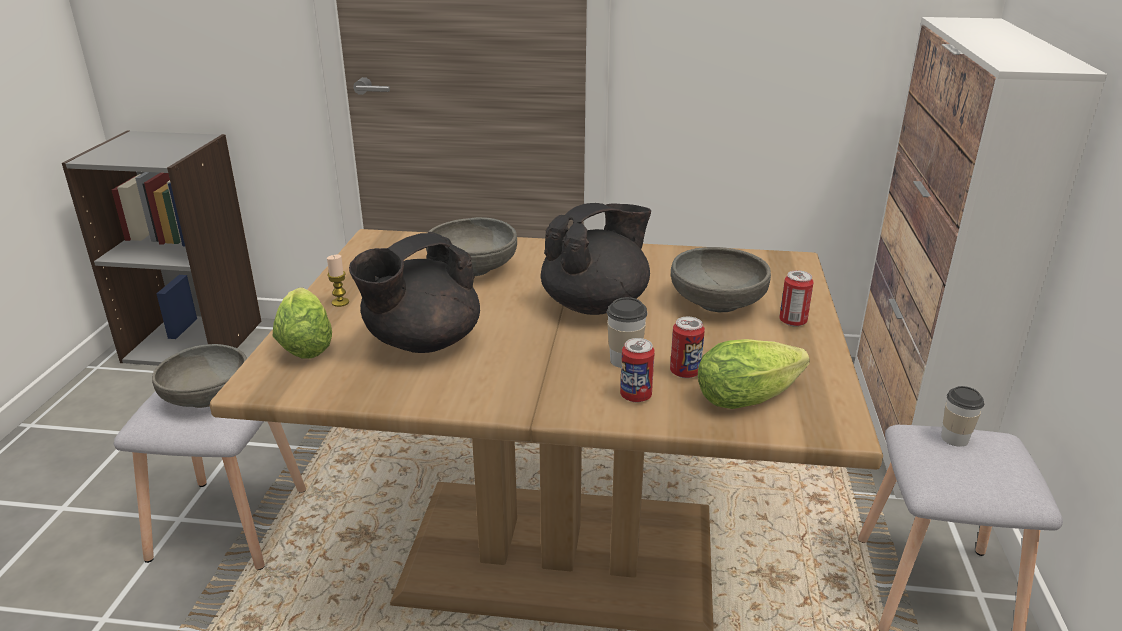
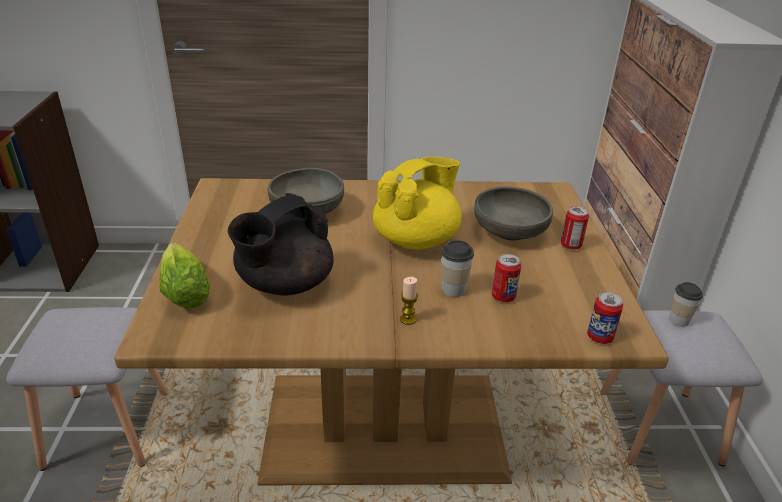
camera: 10 degrees left, 5 degrees up
grey bowl [152,344,247,408] -> none
candle [327,255,349,307] -> candle moved to [400,277,418,325]
black teapot [541,203,651,315] -> yellow teapot [373,157,461,250]
can [620,338,655,402] -> can moved to [587,292,623,344]
lettuce [698,339,809,409] -> none

